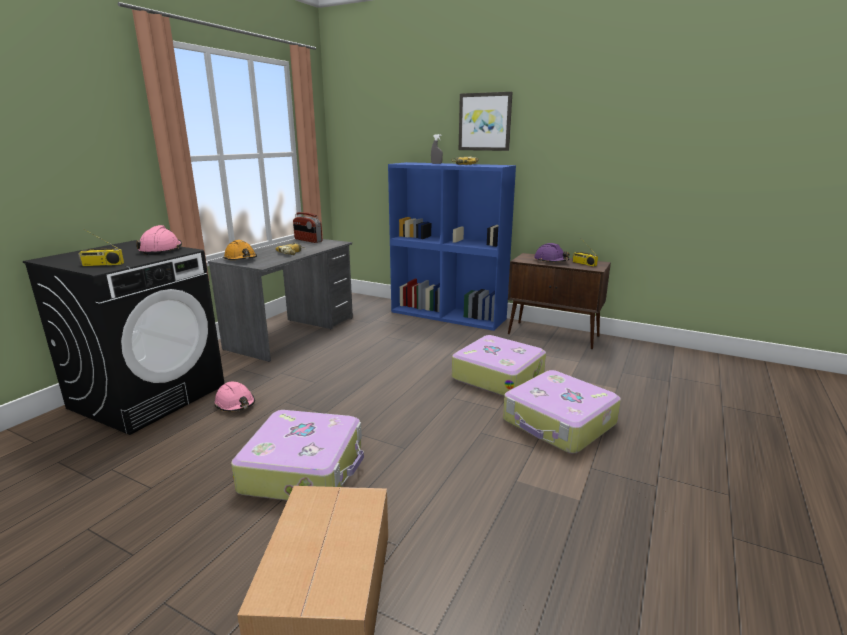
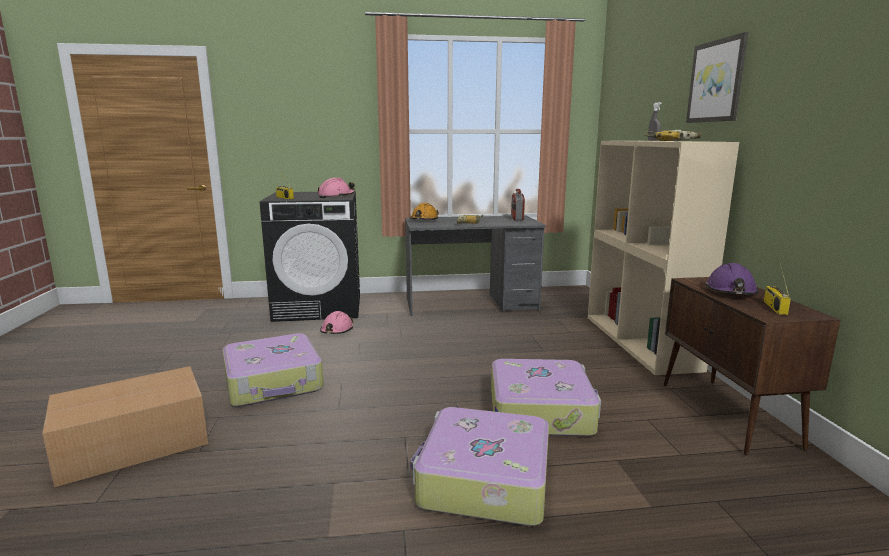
camera: 55 degrees right, 5 degrees down
blue bookcase [388,162,516,331] -> beige bookcase [588,141,739,375]

